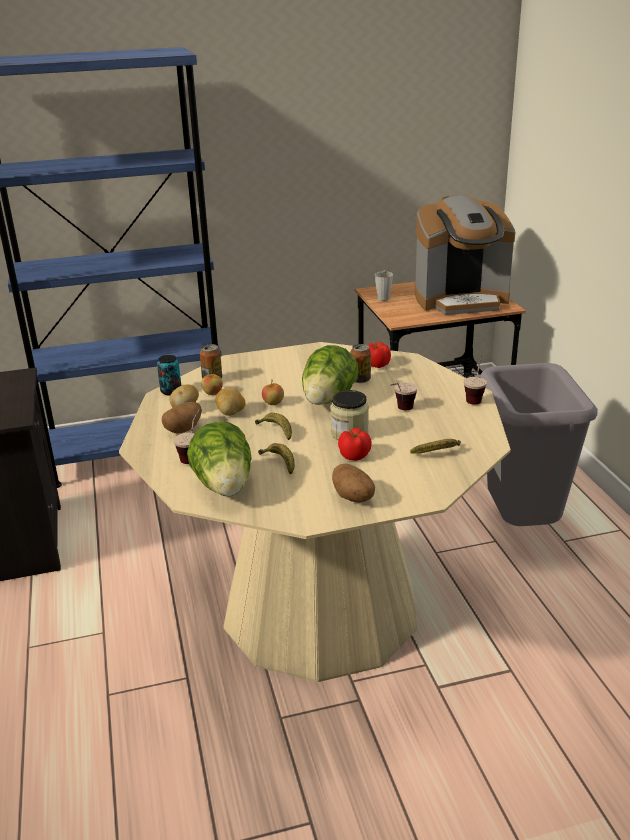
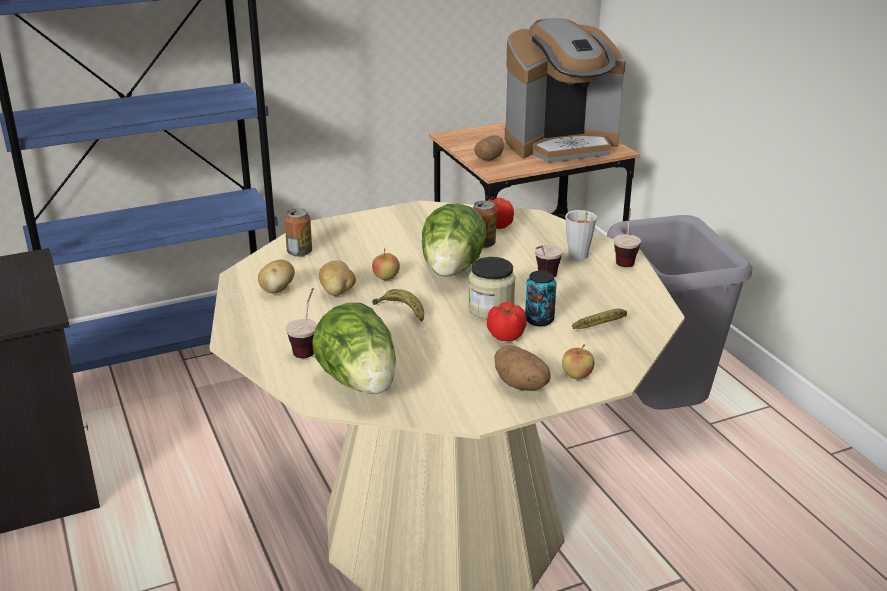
camera: 10 degrees left, 0 degrees up
can [157,355,181,395] -> can moved to [525,271,556,326]
potato [162,401,202,433] -> potato moved to [474,135,504,161]
apple [201,371,223,395] -> apple moved to [562,344,594,380]
banana [258,443,295,474] -> none
grey cup [375,270,393,301] -> grey cup moved to [565,210,597,260]

